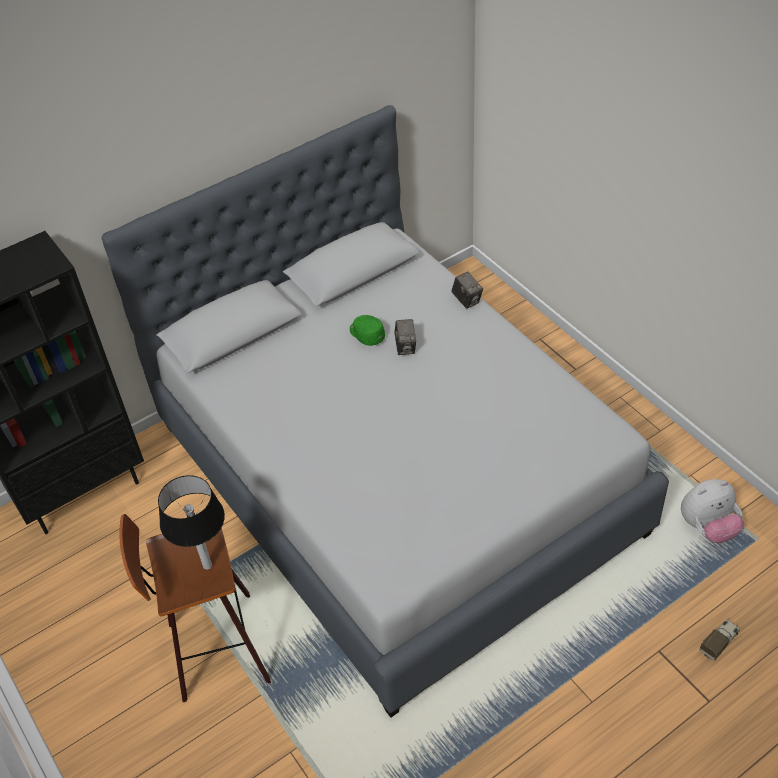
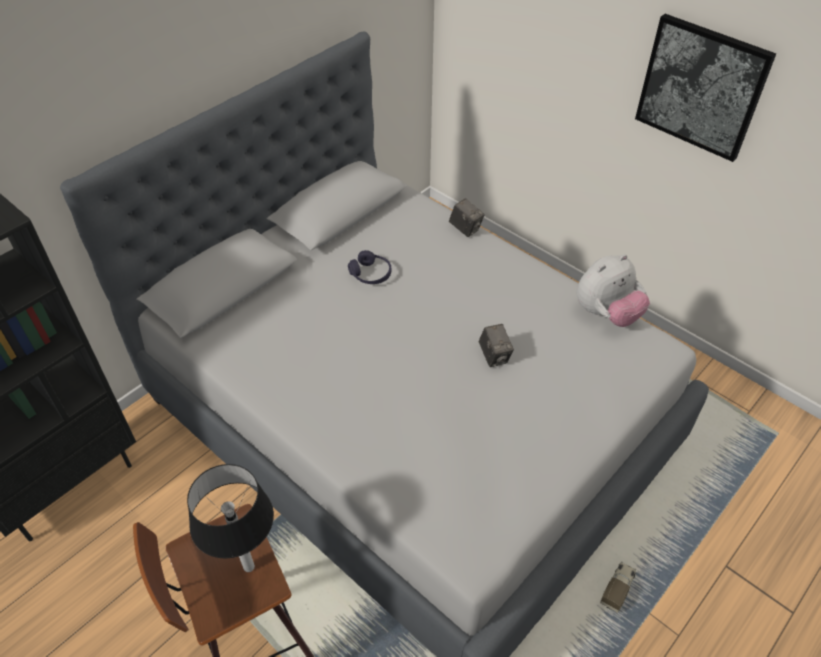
camera: 15 degrees left, 0 degrees up
green cap [350,315,385,346] -> purple headphones [348,250,391,284]
camera [394,319,416,355] -> camera moved to [479,324,514,367]
plush toy [681,479,744,543] -> plush toy moved to [576,254,650,327]
toy truck [699,619,740,661] -> toy truck moved to [600,562,636,613]
none -> picture [635,14,776,162]

